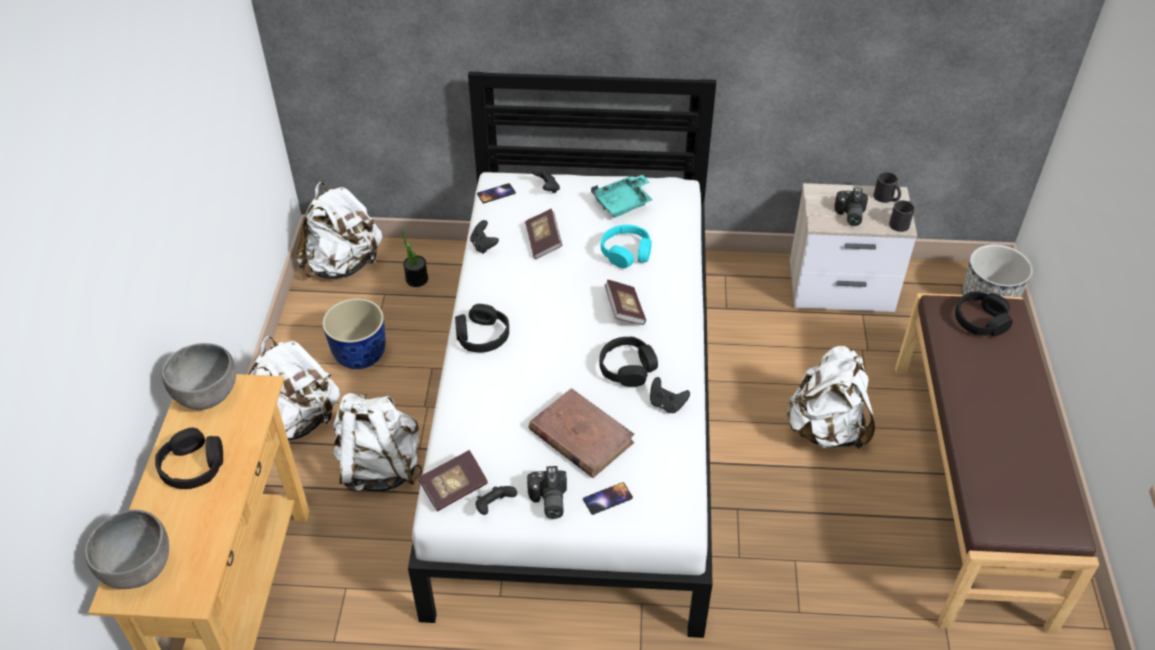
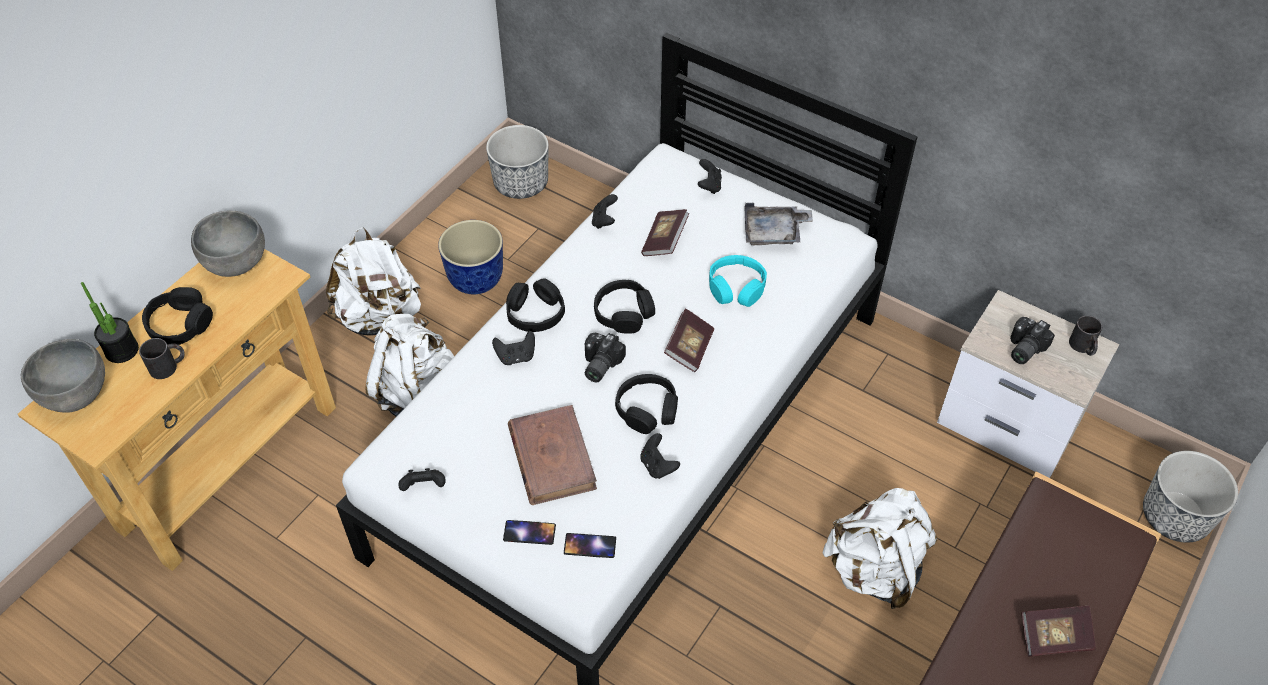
camera: 30 degrees right, 5 degrees up
white backpack [295,182,382,279] -> planter [486,125,549,199]
potted plant [402,229,428,287] -> potted plant moved to [81,282,139,363]
book [418,450,488,512] -> book moved to [1021,605,1096,657]
phone [477,183,516,203] -> phone moved to [564,533,616,558]
camera [527,466,567,519] -> camera moved to [585,333,626,383]
turquoise tray [591,175,652,218] -> grey tray [744,203,813,245]
black mug [889,200,915,232] -> black mug moved to [139,338,185,379]
black headphones [955,291,1013,336] -> black headphones moved to [594,280,655,334]
none -> black game controller [492,331,535,365]

